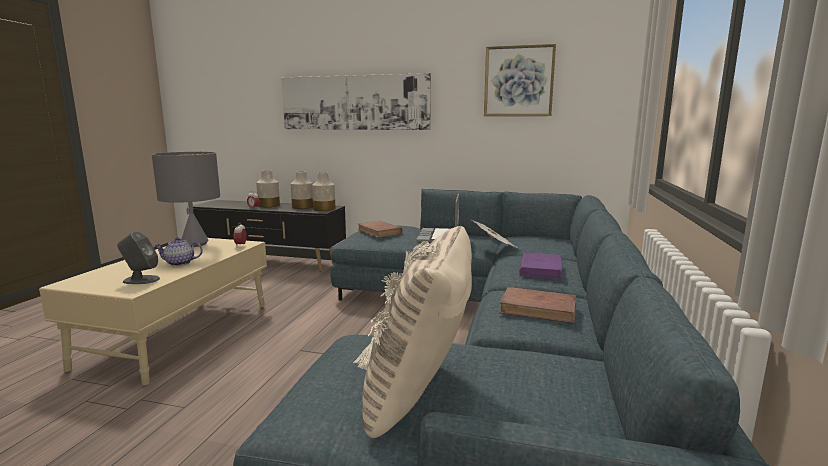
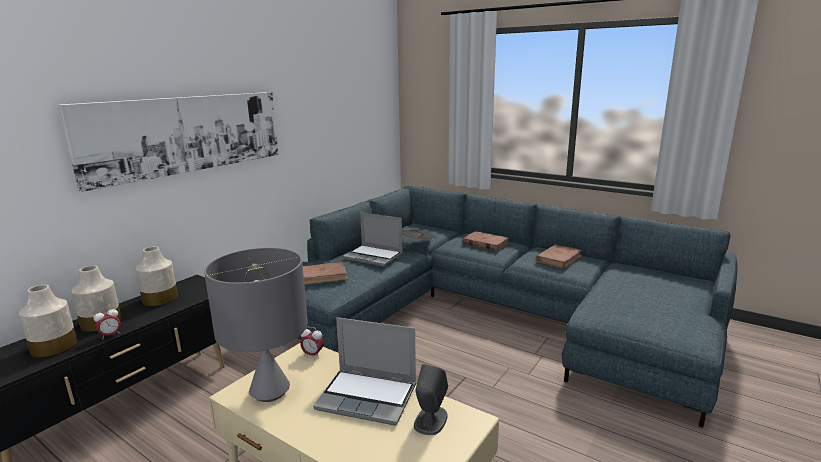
camera: 70 degrees left, 5 degrees up
teapot [154,237,203,266] -> laptop [313,317,416,425]
beige vase [312,172,336,211] -> beige vase moved to [19,285,77,358]
beige pillow [353,226,472,438] -> none
picture [484,44,556,116] -> none
purple book [519,252,562,279] -> brown book [462,231,509,251]

